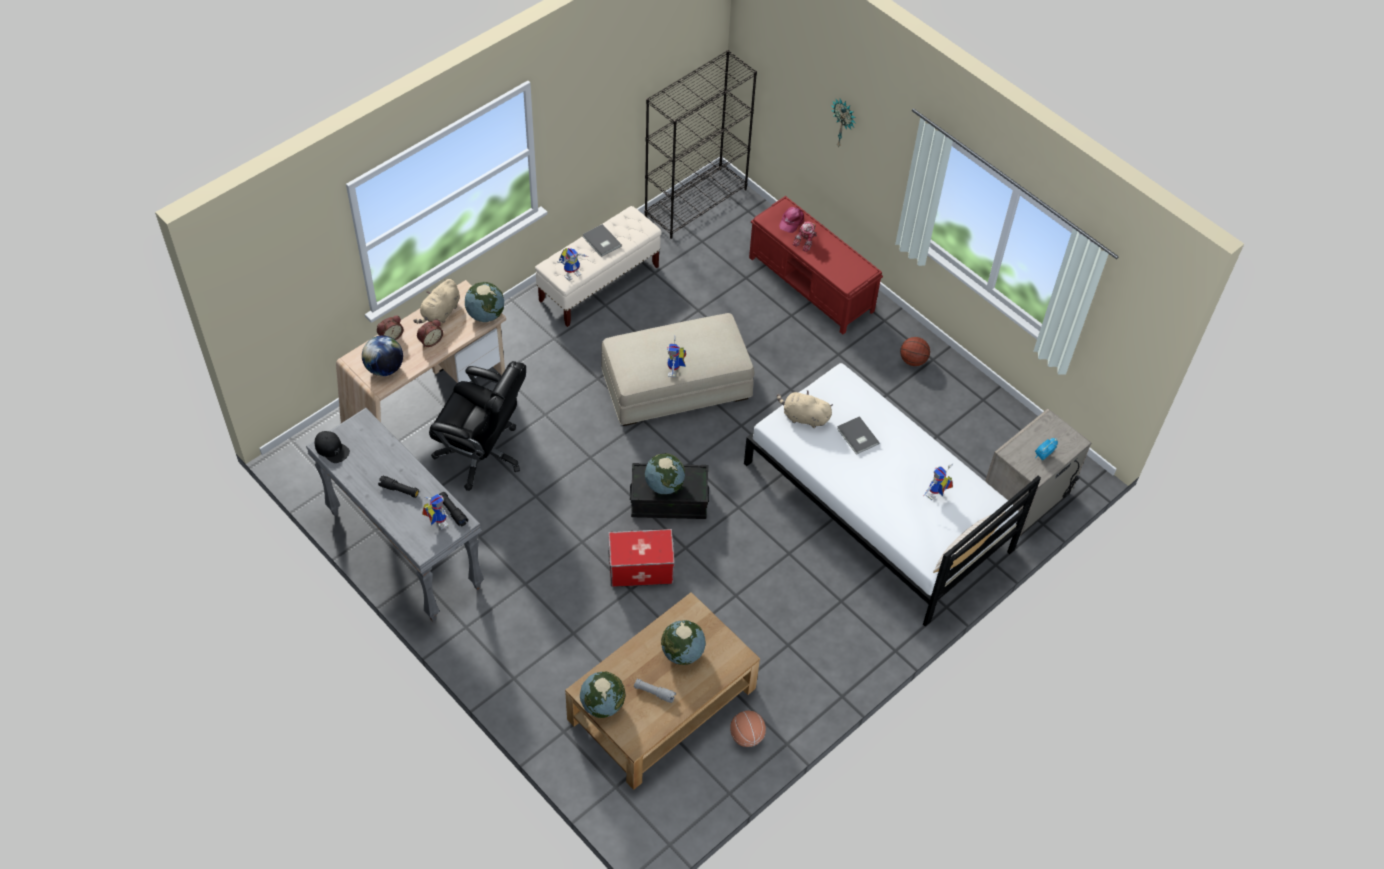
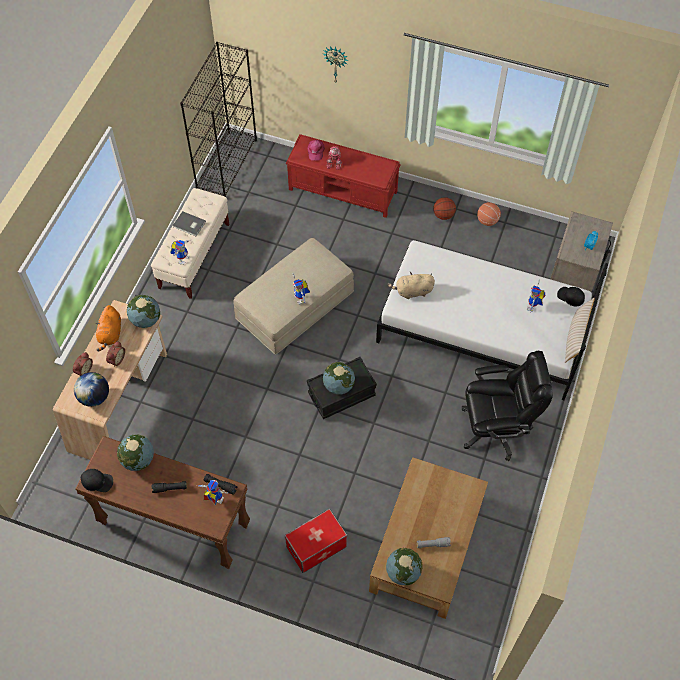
camera: 25 degrees left, 5 degrees up
grey console table [306,408,484,622] -> brown console table [75,436,250,569]
beige plush toy [413,279,460,323] -> orange plush toy [95,305,121,352]
black office chair [429,361,526,491] -> black office chair moved to [462,351,553,461]
storage box [608,529,675,587] -> storage box moved to [284,509,347,573]
globe [661,620,706,665] -> globe moved to [117,434,154,471]
basketball [730,711,766,747] -> basketball moved to [477,202,501,226]
grey book [837,416,879,455] -> none
none -> black cap [557,287,585,306]

